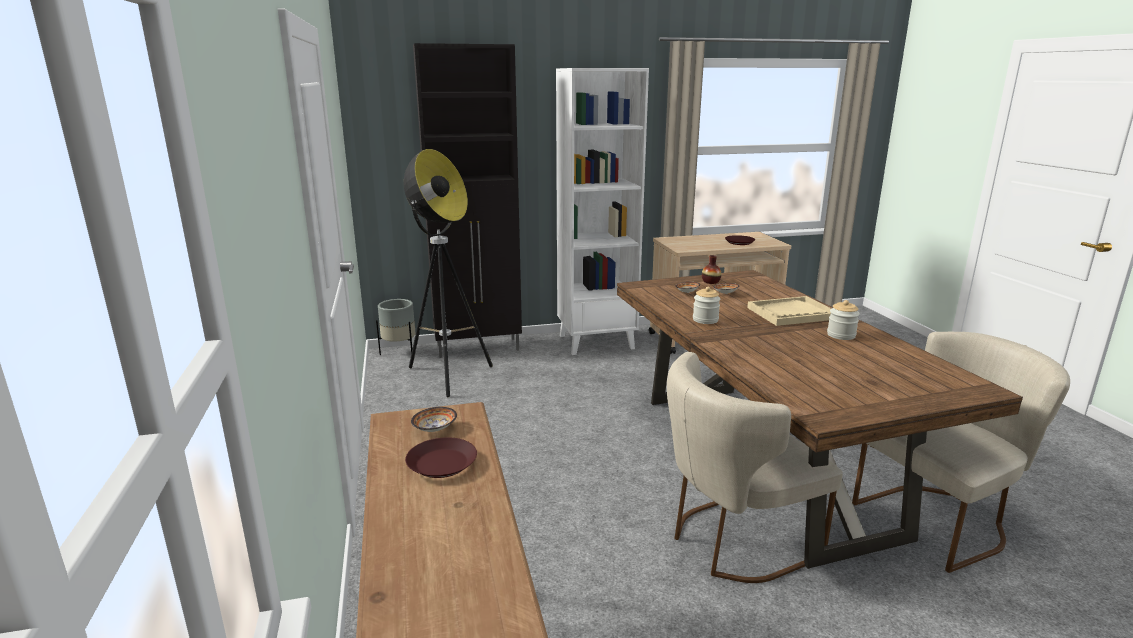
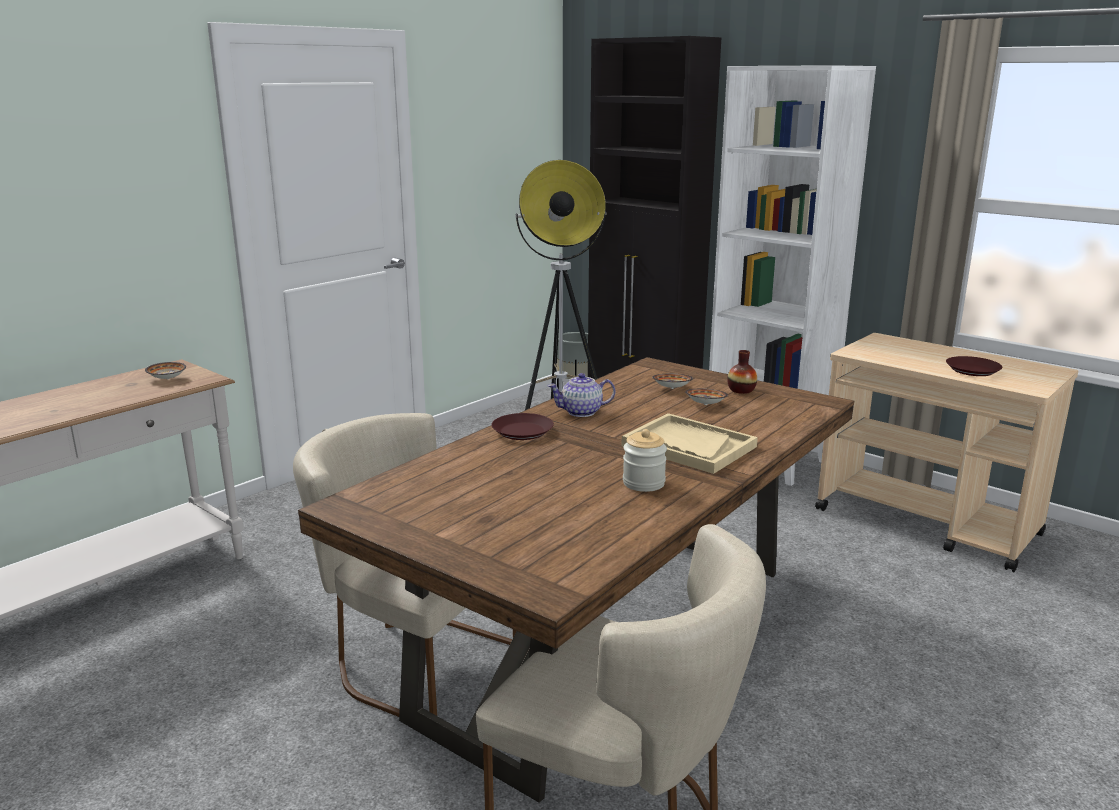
camera: 55 degrees right, 0 degrees up
brown plate [405,437,477,478] -> brown plate moved to [492,413,554,440]
jar [693,287,721,324] -> teapot [548,373,615,417]

